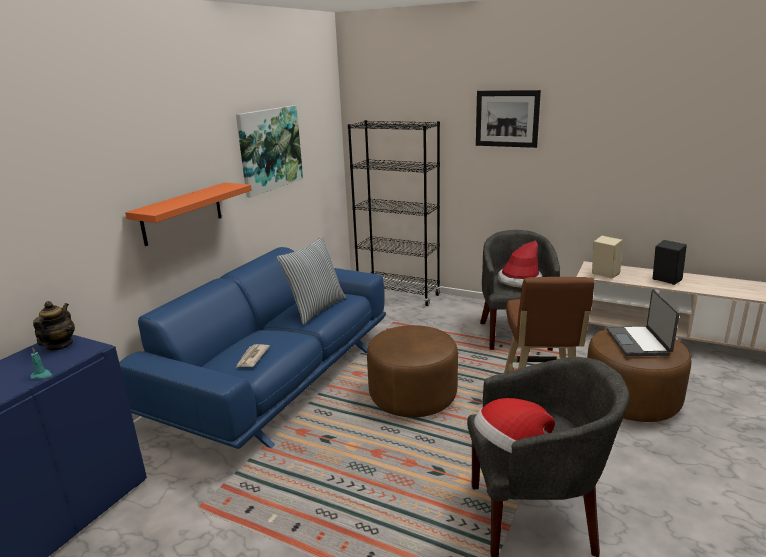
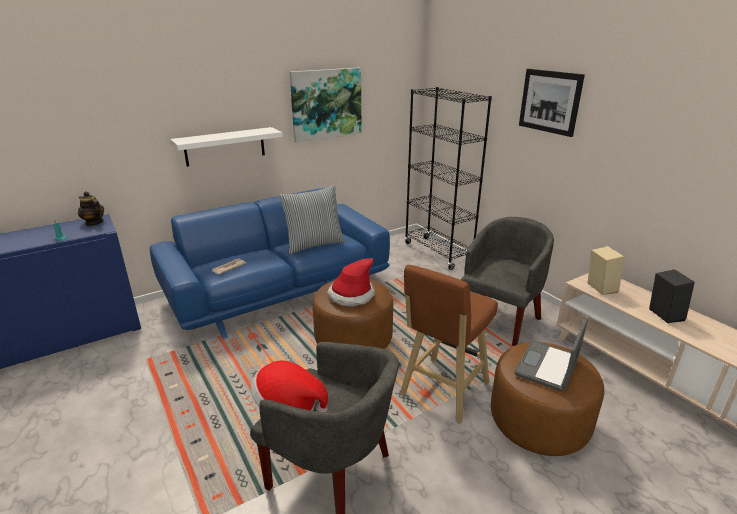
camera: 30 degrees right, 5 degrees up
teapot [33,301,75,351] -> teapot turned 90 degrees counterclockwise [78,191,104,226]
orange shelf [125,183,252,246] -> white shelf [170,127,283,167]
hat [498,240,542,288] -> hat moved to [327,258,375,307]

